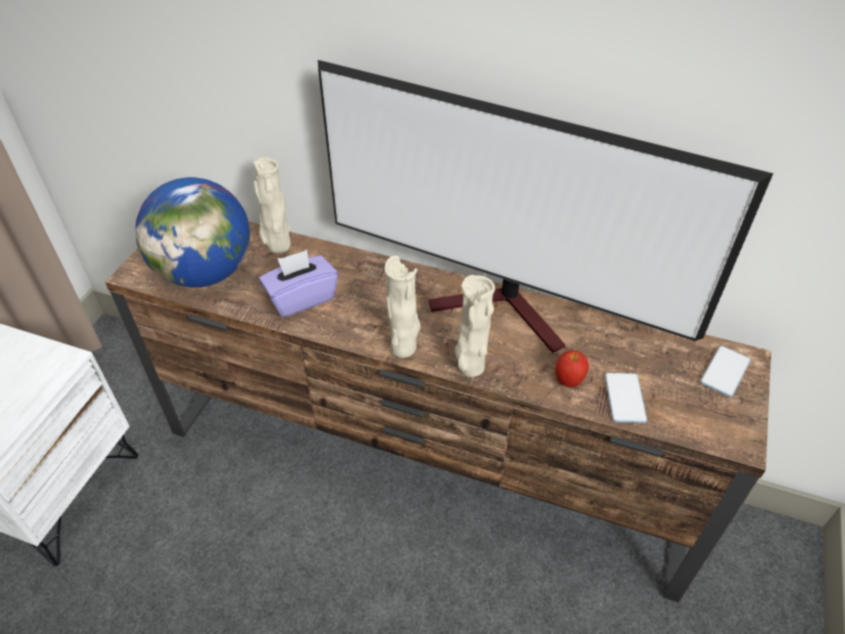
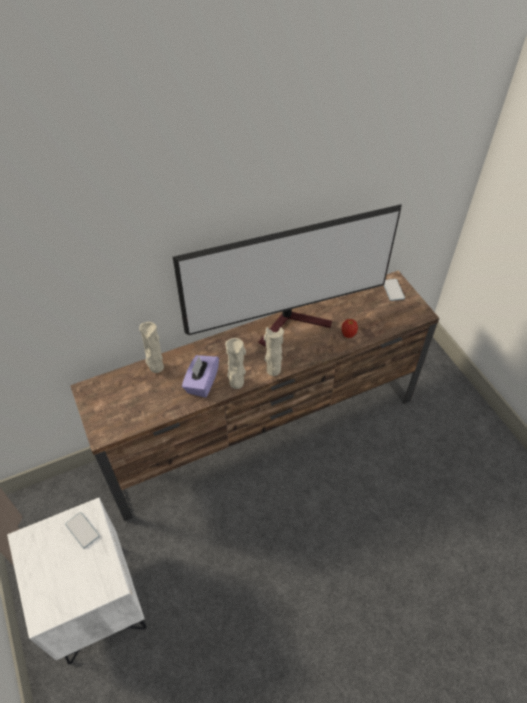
camera: 45 degrees left, 5 degrees up
globe [136,177,250,287] -> none
beige vase [455,275,495,377] -> beige vase moved to [225,338,246,389]
phone [605,373,647,423] -> phone moved to [65,512,100,548]

